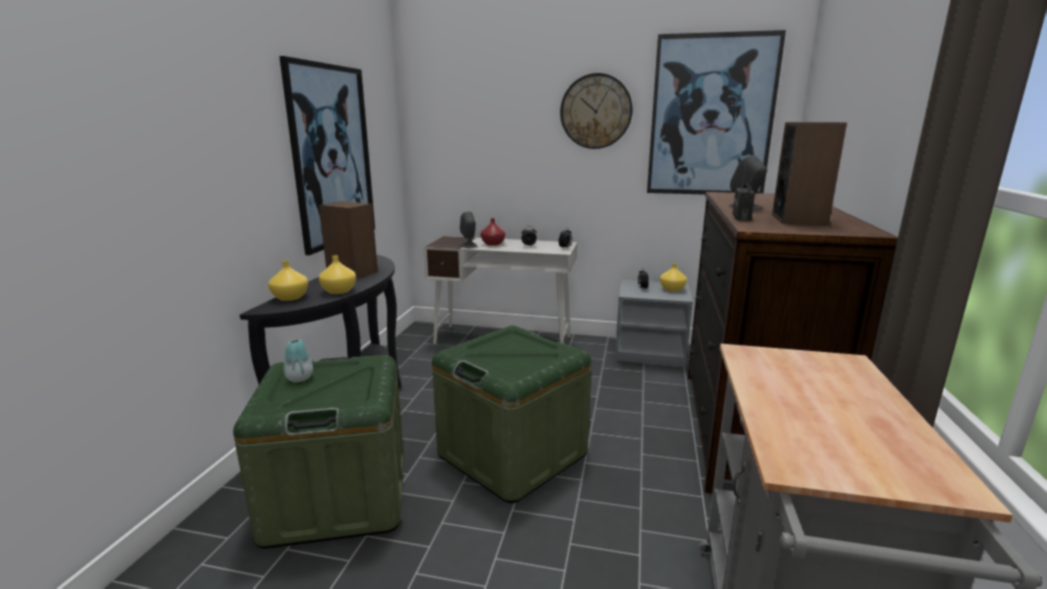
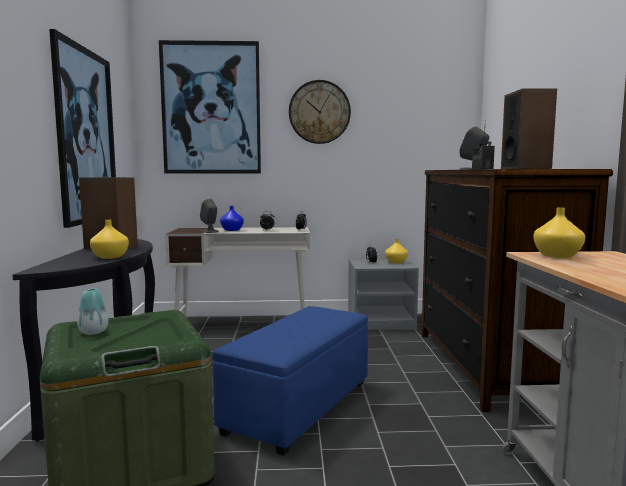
camera: 15 degrees left, 10 degrees down
yellow vase [268,260,308,301] -> yellow vase moved to [533,208,585,258]
green storage box [432,325,592,503] -> blue ottoman [212,306,368,456]
red vase [480,218,505,246] -> blue vase [220,206,244,231]
picture [647,30,786,195] -> picture moved to [159,40,261,174]

